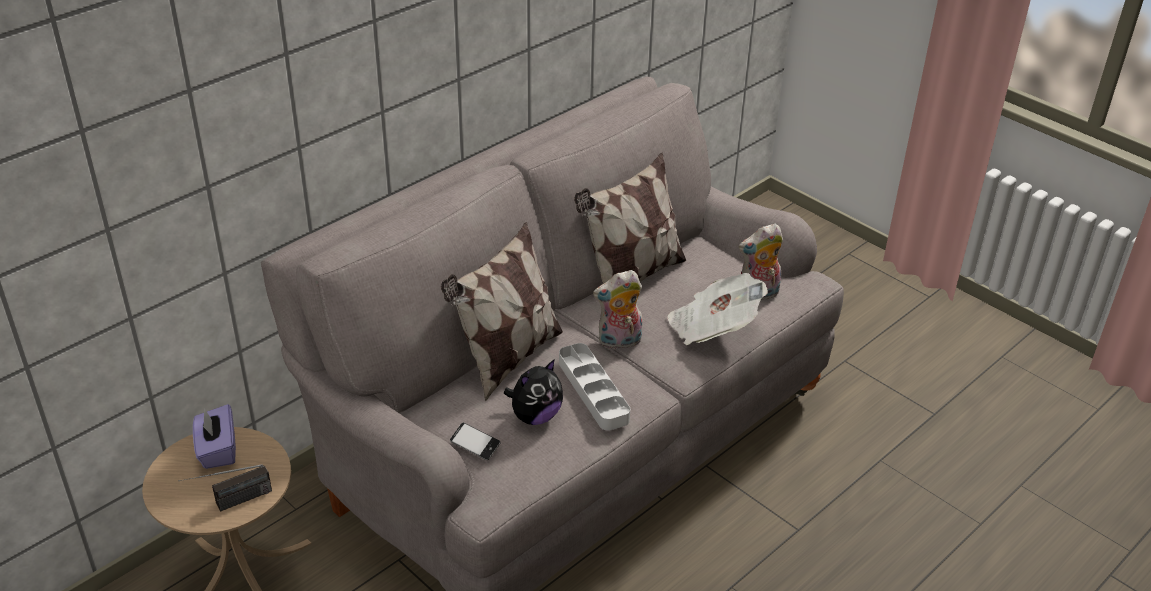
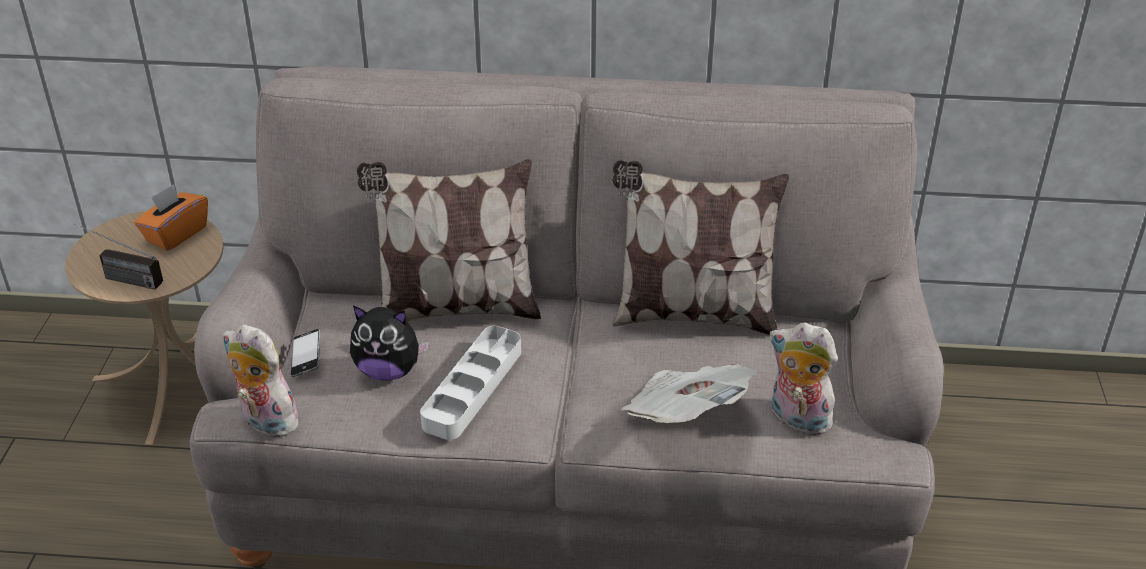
camera: 50 degrees right, 0 degrees up
purple tissue box [193,404,236,469] -> orange tissue box [135,184,208,251]
plush toy [593,270,643,349] -> plush toy moved to [223,324,303,437]

